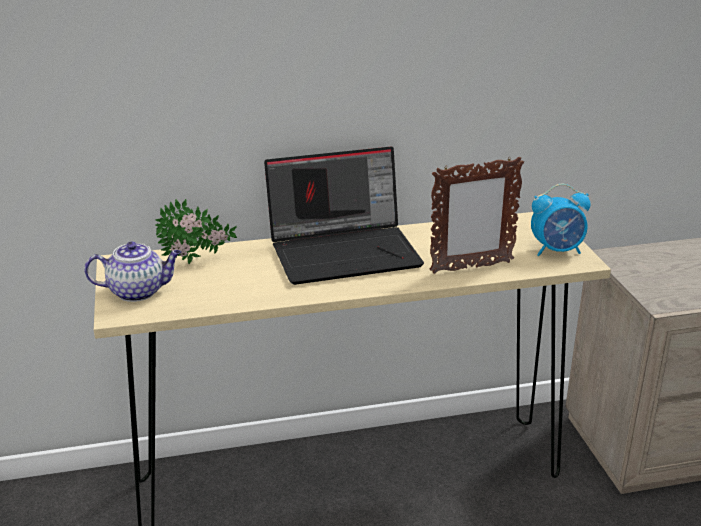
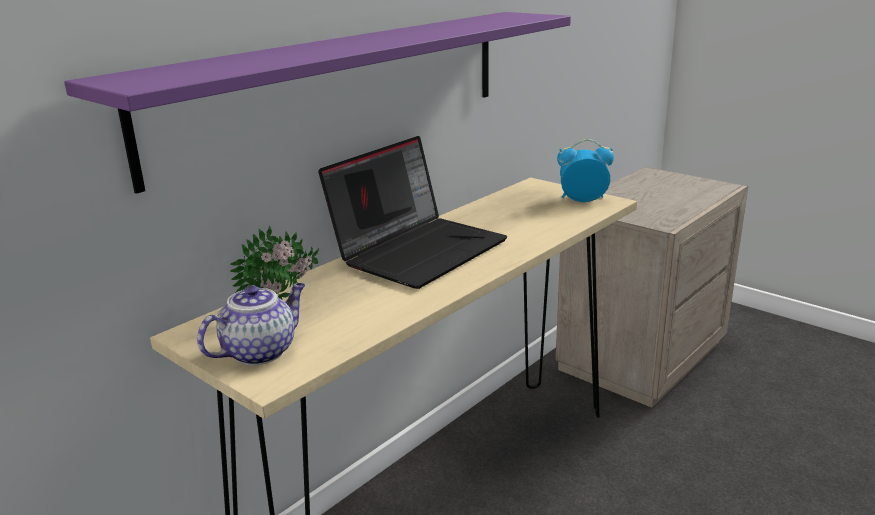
camera: 35 degrees left, 5 degrees down
picture frame [430,157,524,274] -> none
alarm clock [531,184,590,256] -> alarm clock turned 135 degrees counterclockwise [557,139,614,202]
none -> purple shelf [64,12,571,194]

